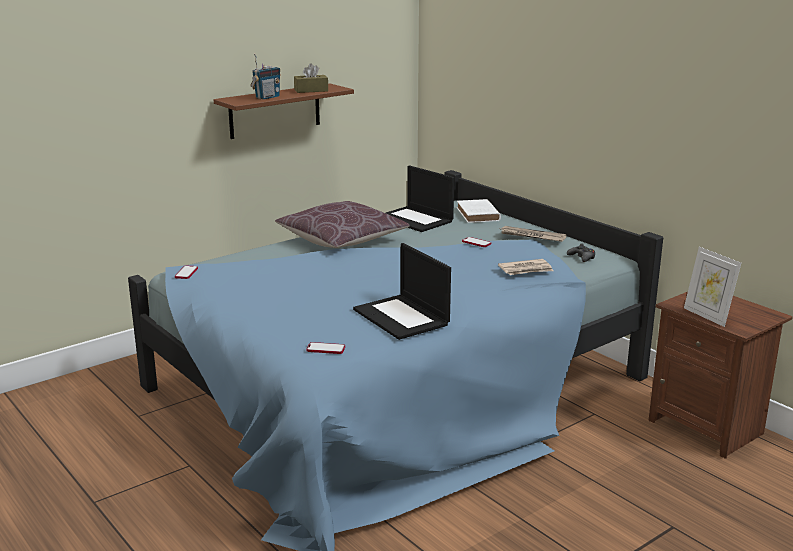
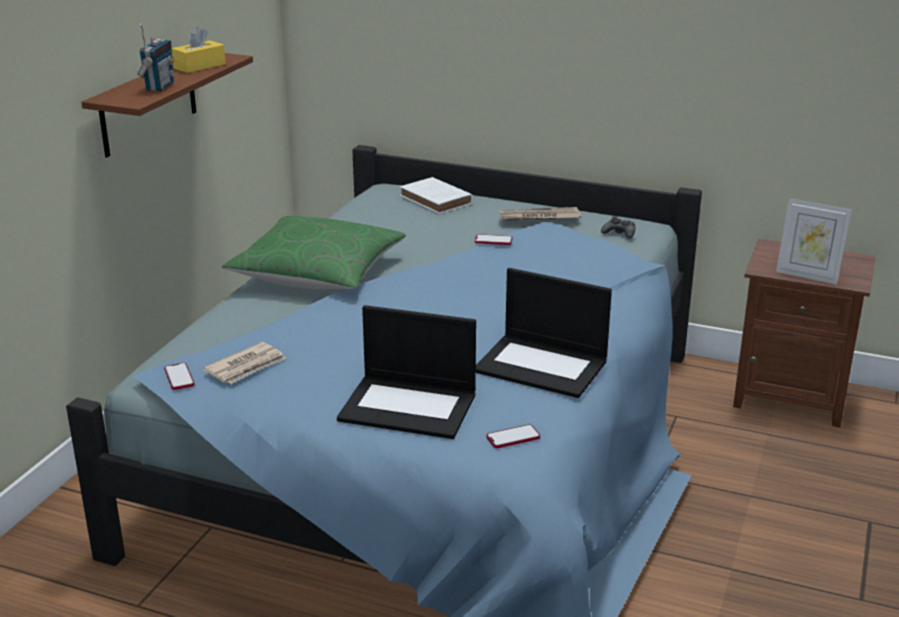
camera: 30 degrees left, 5 degrees up
brown pillow [275,201,410,248] -> green pillow [222,216,406,289]
brown tissue box [294,63,328,93] -> yellow tissue box [172,27,226,73]
laptop [386,165,454,232] -> laptop moved to [337,305,476,439]
newspaper [498,259,553,275] -> newspaper moved to [203,342,286,384]

